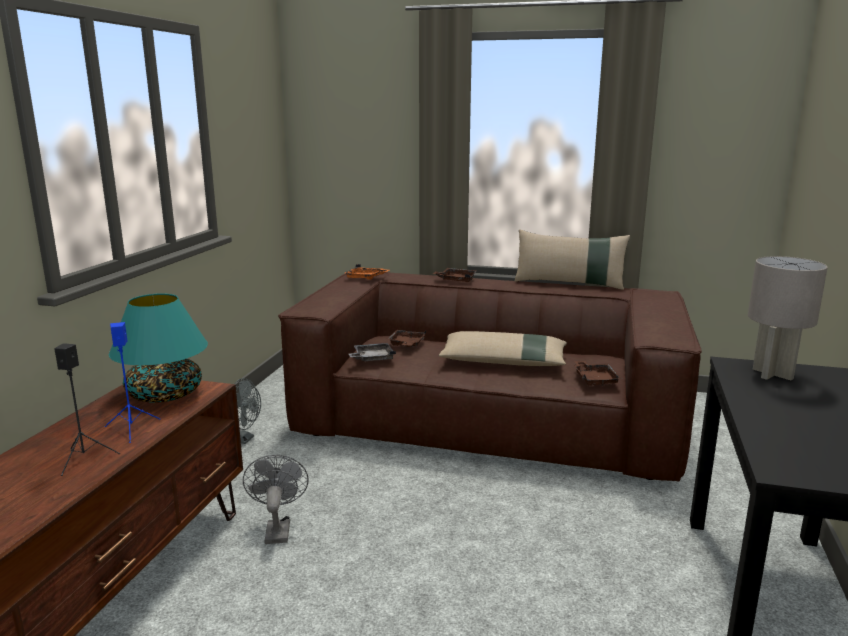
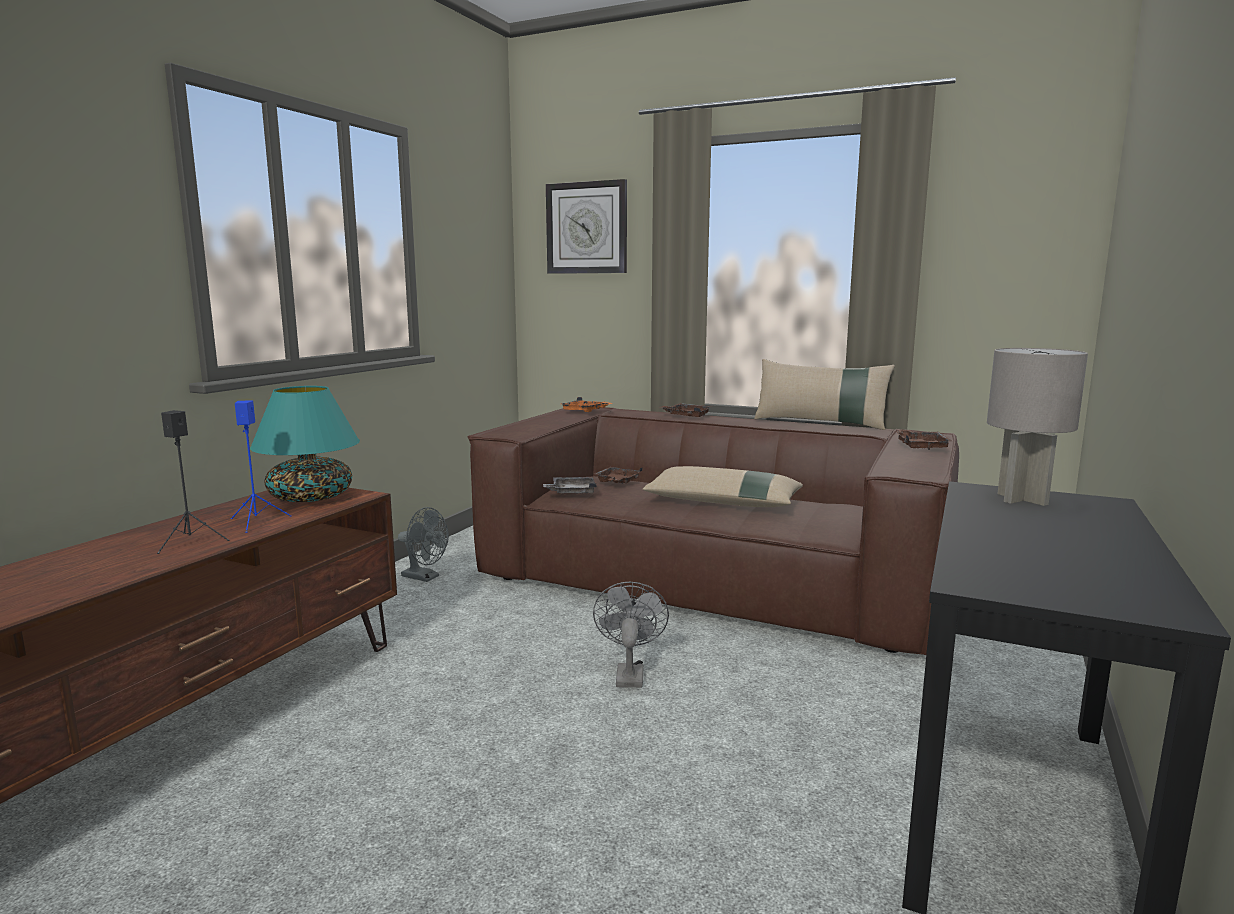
camera: 10 degrees right, 5 degrees down
grey fan [243,455,309,544] -> grey fan moved to [593,582,669,688]
brown tray [574,361,622,386] -> brown tray moved to [897,430,952,450]
none -> wall clock [546,179,627,274]

